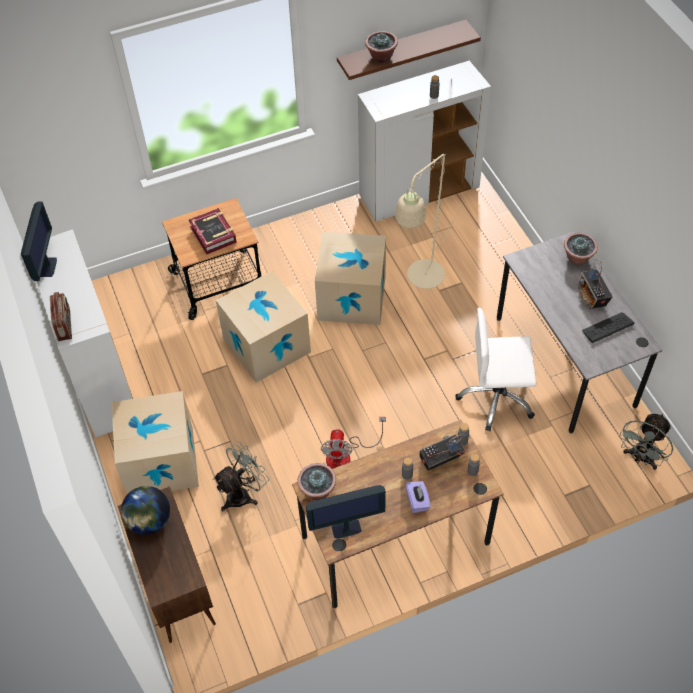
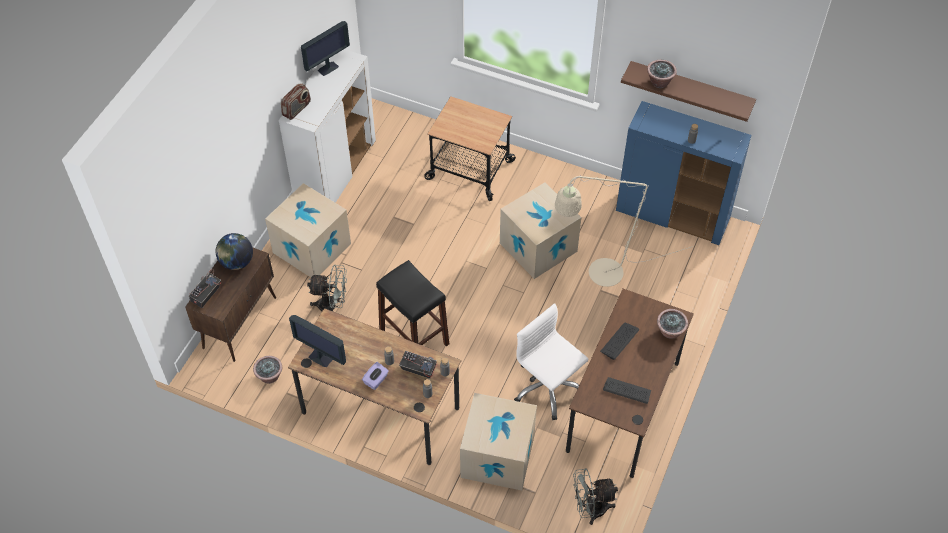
camera: 45 degrees right, 0 degrees up
book [189,208,237,254] -> none
cardboard box [216,271,311,383] -> cardboard box moved to [460,393,537,491]
potted plant [297,463,336,500] -> potted plant moved to [253,356,282,384]
fan [321,417,386,469] -> black stool [376,260,449,346]
white cabinet [358,61,491,222] -> blue cabinet [616,101,751,245]
grey desk [496,231,662,433] -> brown desk [566,289,694,478]
radio [578,259,613,309] -> radio moved to [189,269,221,308]
none -> keyboard [600,323,639,360]

